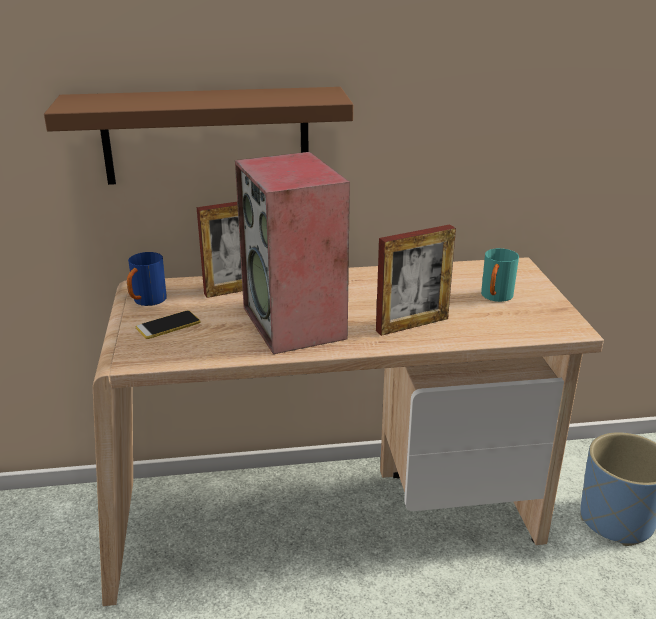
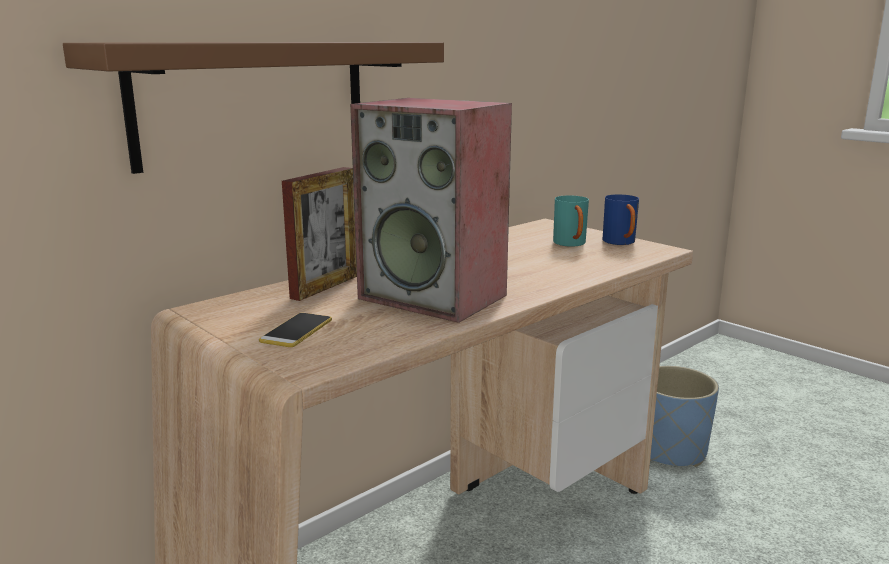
camera: 35 degrees left, 10 degrees down
blue mug [127,252,167,306] -> blue mug moved to [602,194,639,245]
picture frame [376,224,456,336] -> none

